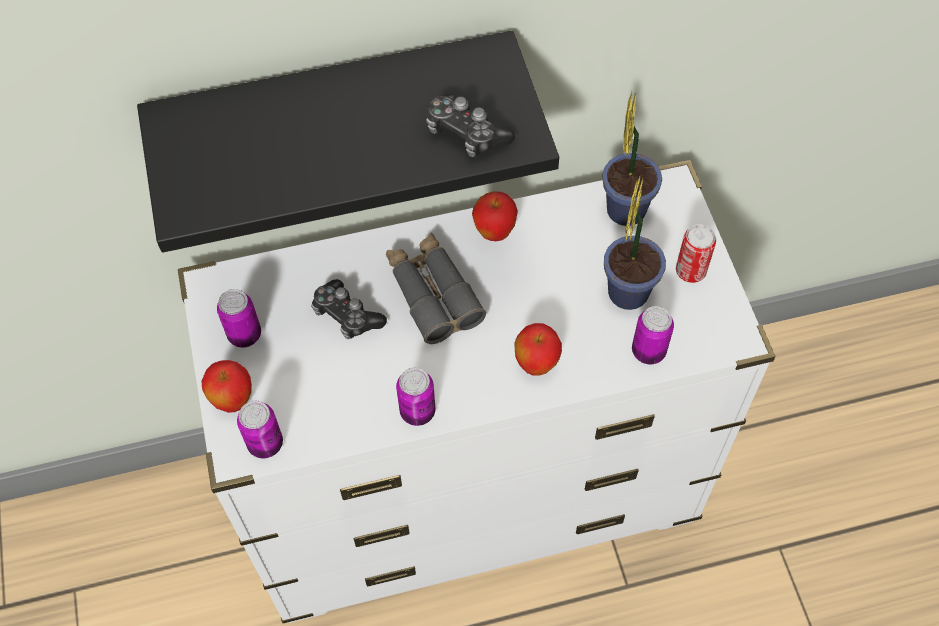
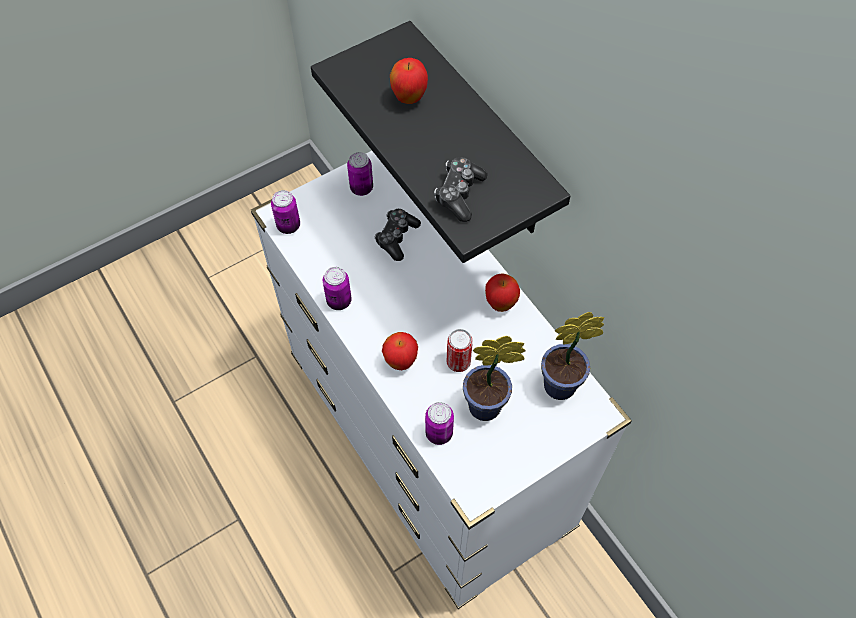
camera: 70 degrees right, 0 degrees up
apple [201,360,252,413] -> apple moved to [390,58,428,104]
grey binoculars [386,233,486,344] -> none
can [676,224,716,283] -> can moved to [447,329,473,372]

